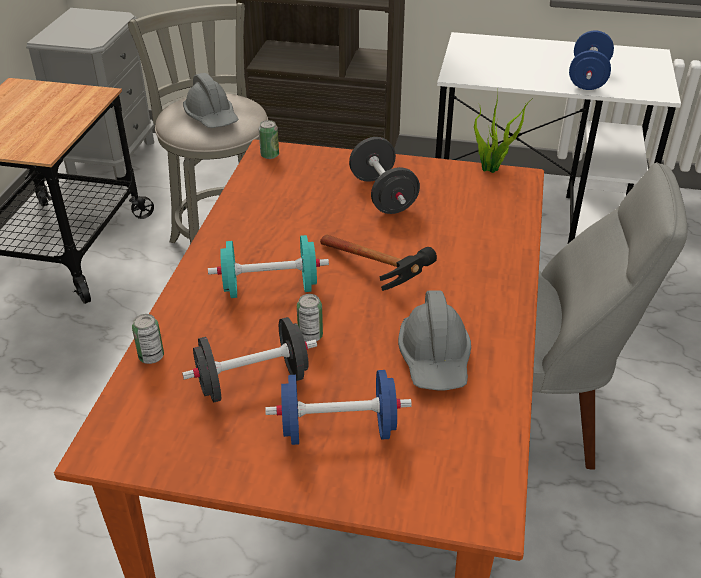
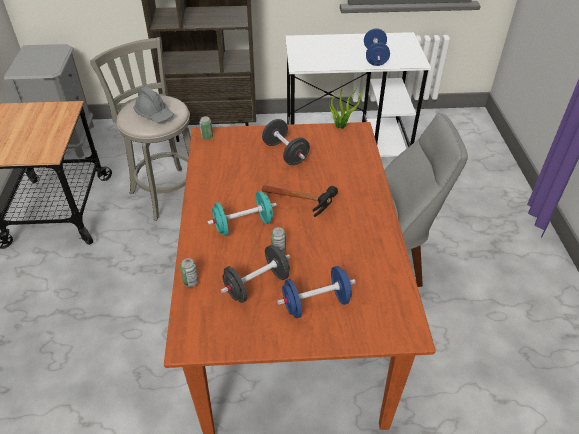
camera: 15 degrees left, 5 degrees up
grey hard hat [398,290,471,391] -> none

